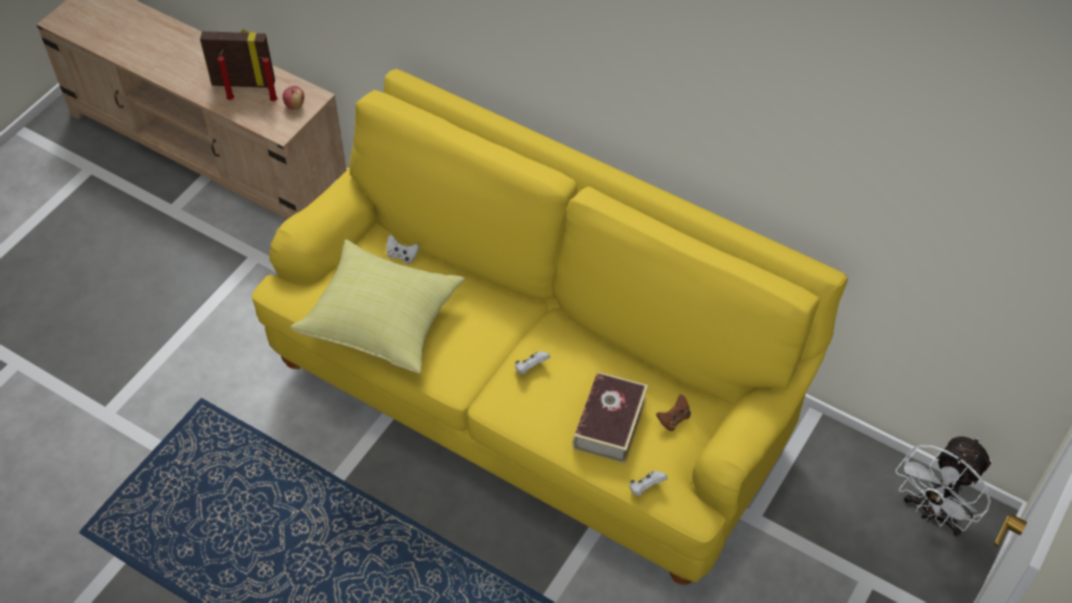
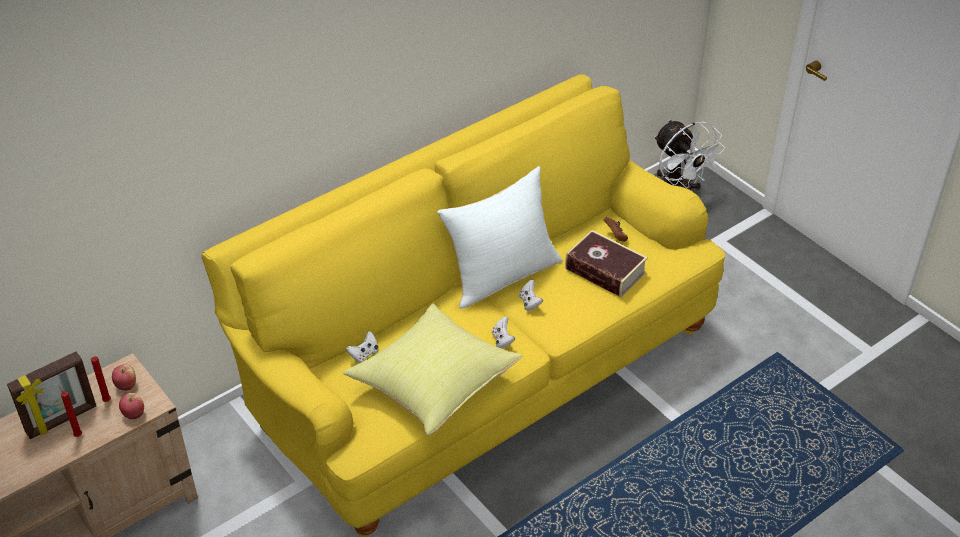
camera: 70 degrees left, 10 degrees down
picture frame [200,29,275,88] -> picture frame turned 150 degrees counterclockwise [7,352,96,439]
white game controller [629,471,668,496] -> white game controller moved to [492,317,515,349]
none -> apple [119,393,144,419]
none -> white pillow [437,166,563,308]

